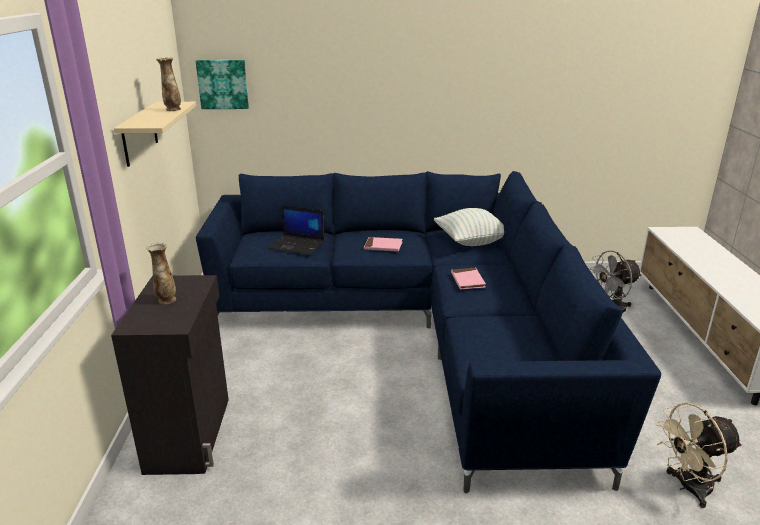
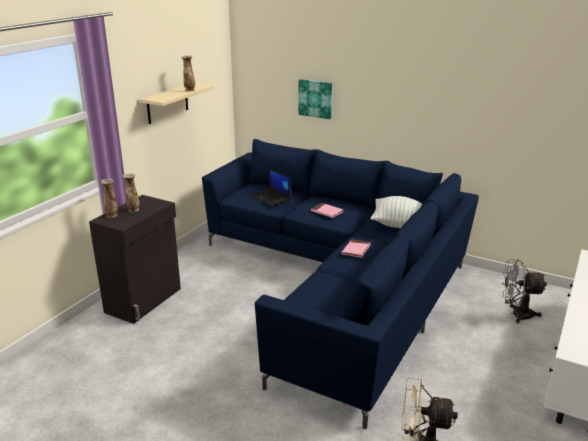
camera: 30 degrees right, 0 degrees up
picture [196,60,249,109] -> picture moved to [299,79,332,119]
none -> vase [101,179,118,218]

